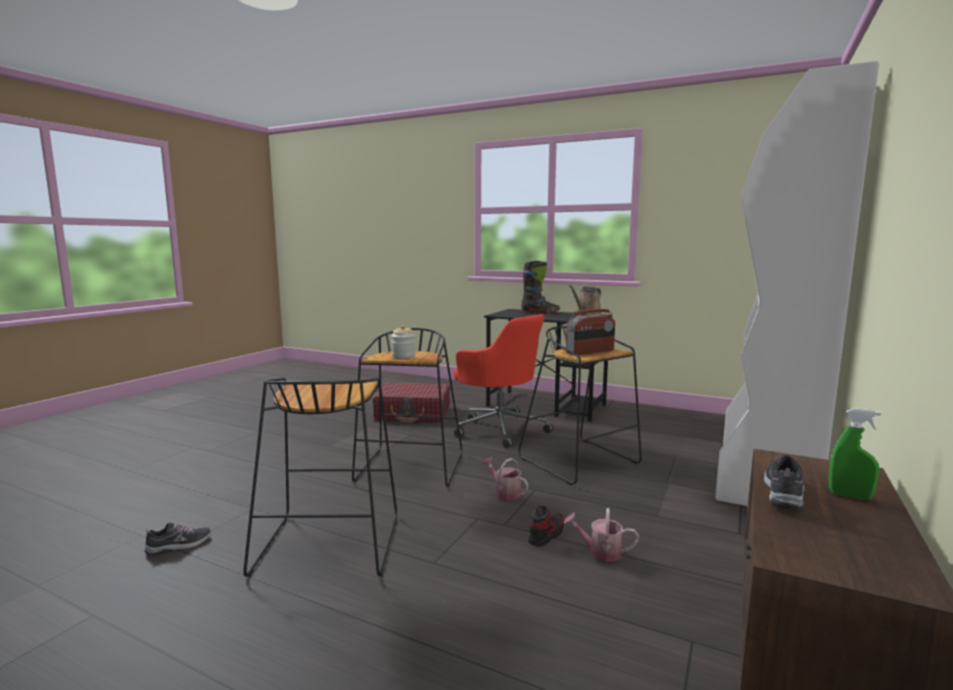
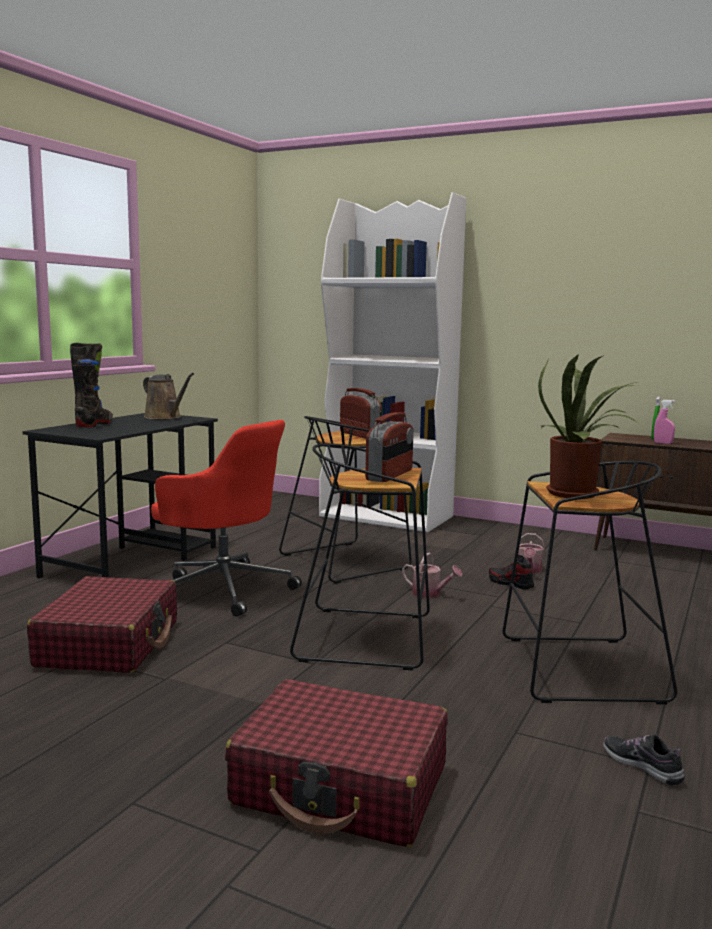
camera: 90 degrees left, 0 degrees up
jar [391,325,415,358] -> radio [365,412,414,482]
red office chair [454,314,554,448] -> red office chair turned 75 degrees clockwise [151,420,302,617]
watering can [483,457,528,501] -> watering can turned 105 degrees counterclockwise [402,552,462,598]
shoe [764,455,804,511] -> pink spray bottle [654,400,675,444]
none -> red suitcase [225,679,448,847]
none -> potted plant [538,354,639,499]

